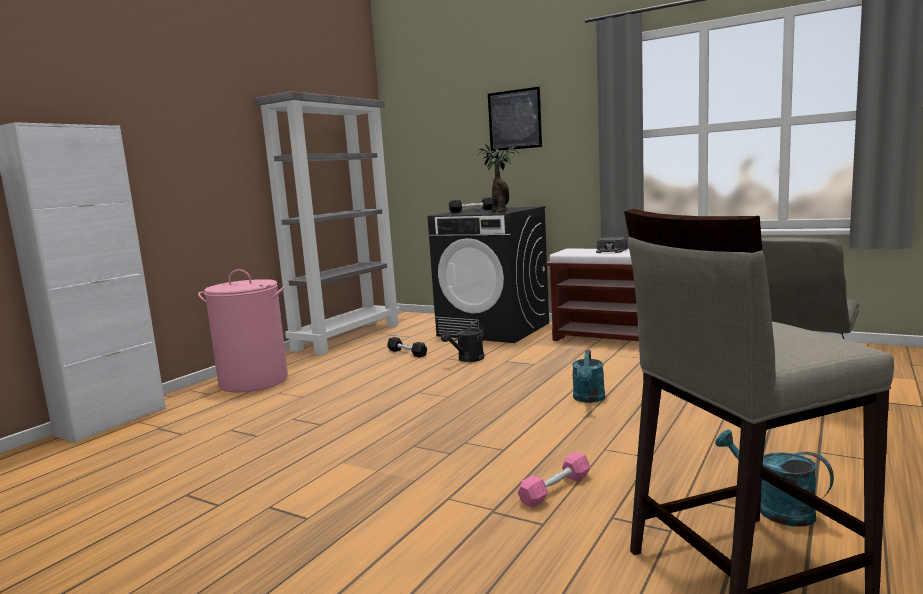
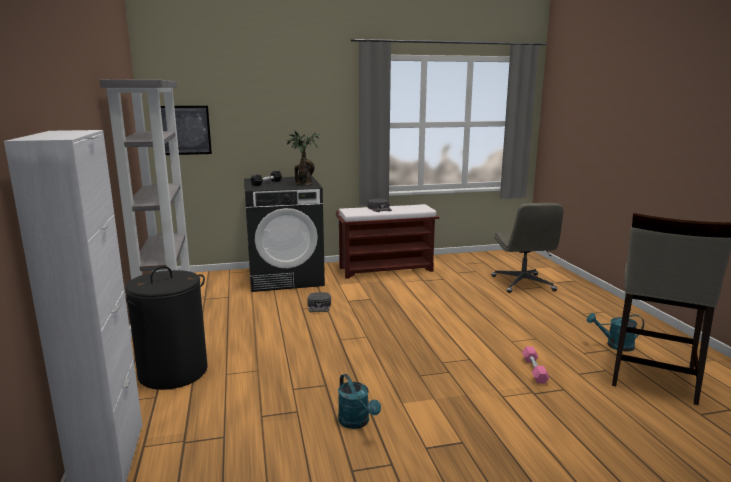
camera: 45 degrees left, 5 degrees up
pink laundry basket [198,269,288,393] -> black laundry basket [125,266,208,390]
black dumbbell [387,337,427,357] -> none
black watering can [441,321,484,362] -> black cap [308,292,331,313]
picture [488,87,542,151] -> picture moved to [161,106,212,155]
turquoise watering can [572,350,605,403] -> turquoise watering can moved to [338,374,381,429]

